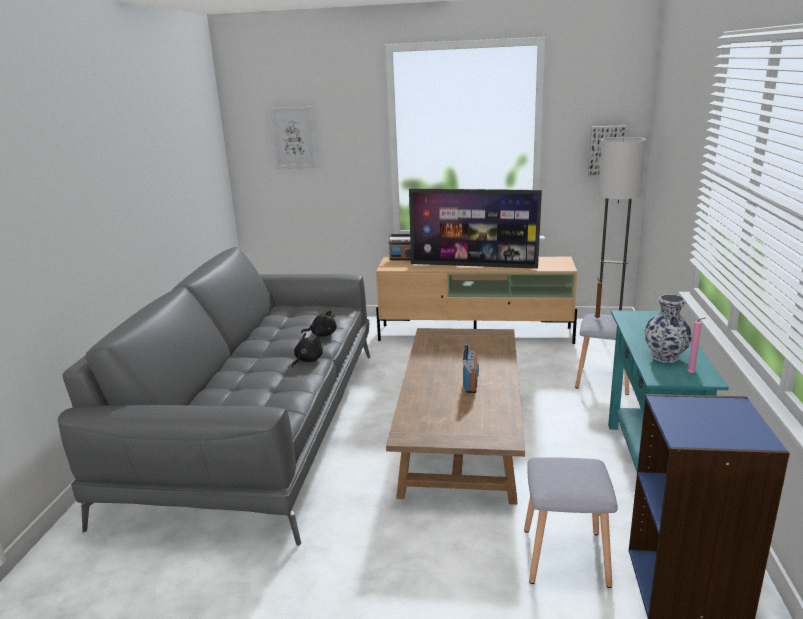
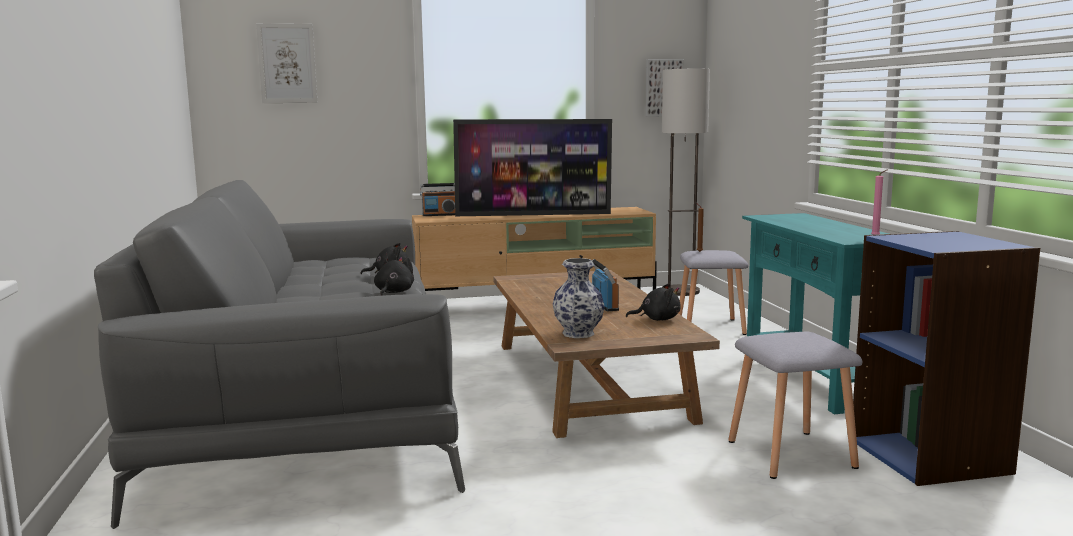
camera: 20 degrees left, 10 degrees down
vase [645,294,692,363] -> vase moved to [553,258,605,338]
none -> black plush toy [626,283,681,321]

